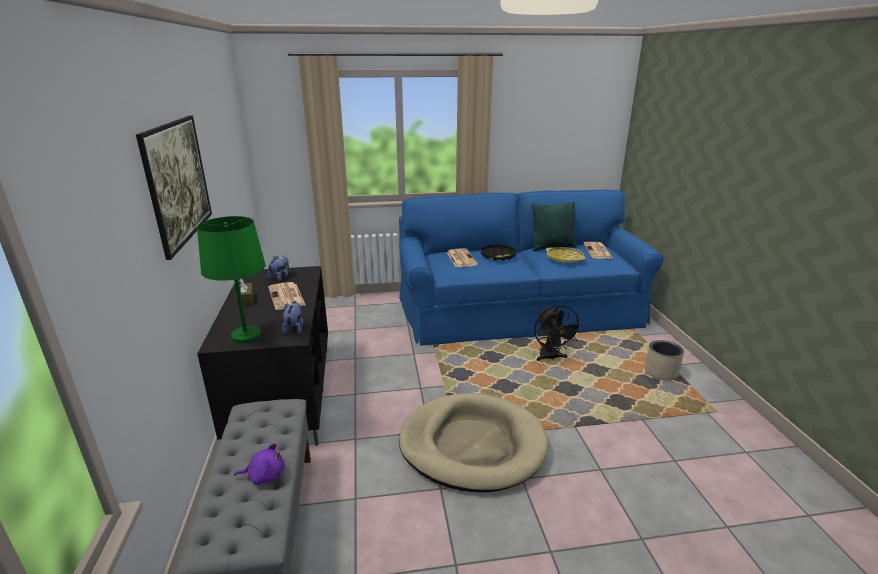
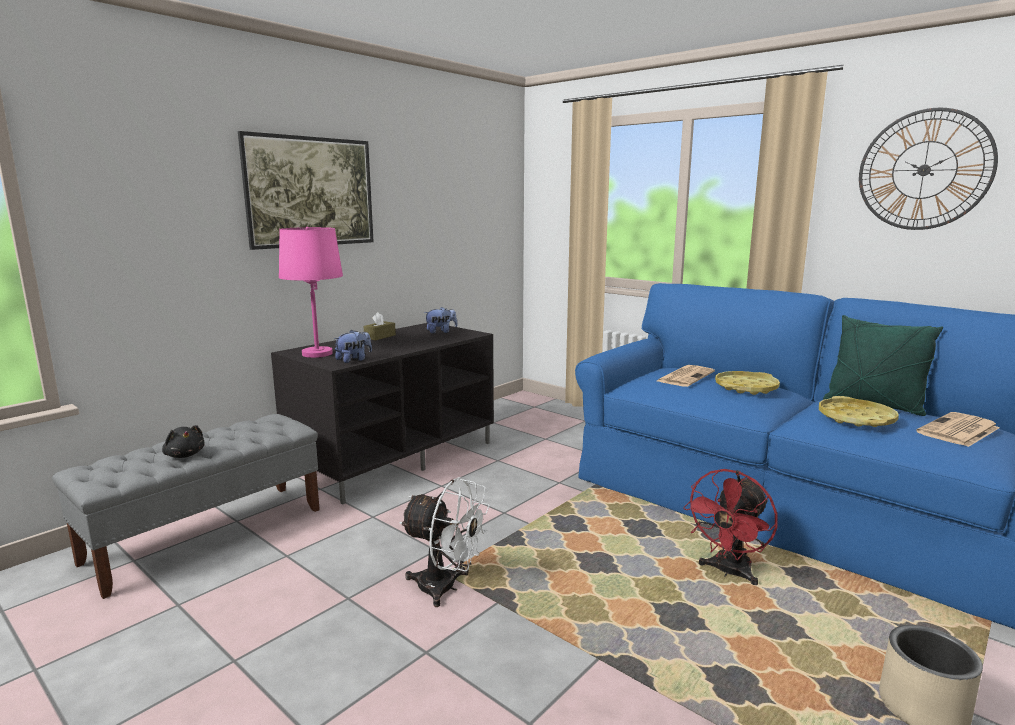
camera: 50 degrees right, 10 degrees down
green table lamp [197,216,266,344] -> pink table lamp [279,227,343,358]
purple plush toy [234,443,285,485] -> black plush toy [162,425,205,458]
newspaper [268,282,305,310] -> none
beige dog bed [399,393,548,492] -> white fan [399,477,490,607]
black tray [481,244,517,261] -> yellow tray [715,371,780,395]
black fan [534,305,583,361] -> red fan [683,469,777,585]
none -> wall clock [859,108,998,230]

